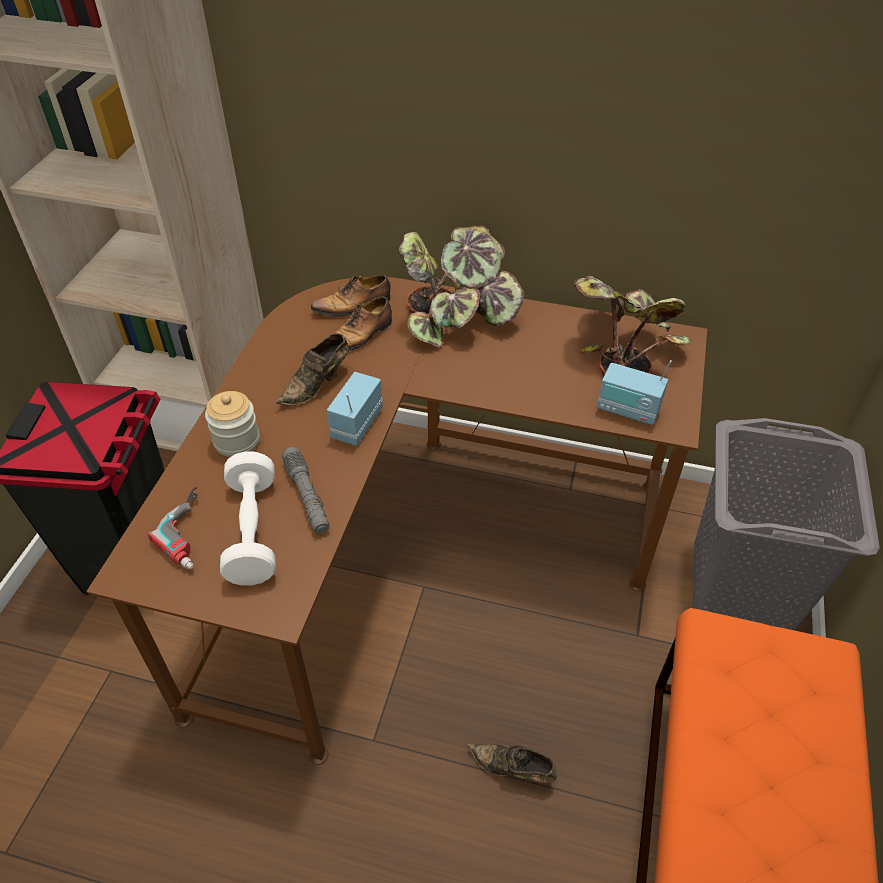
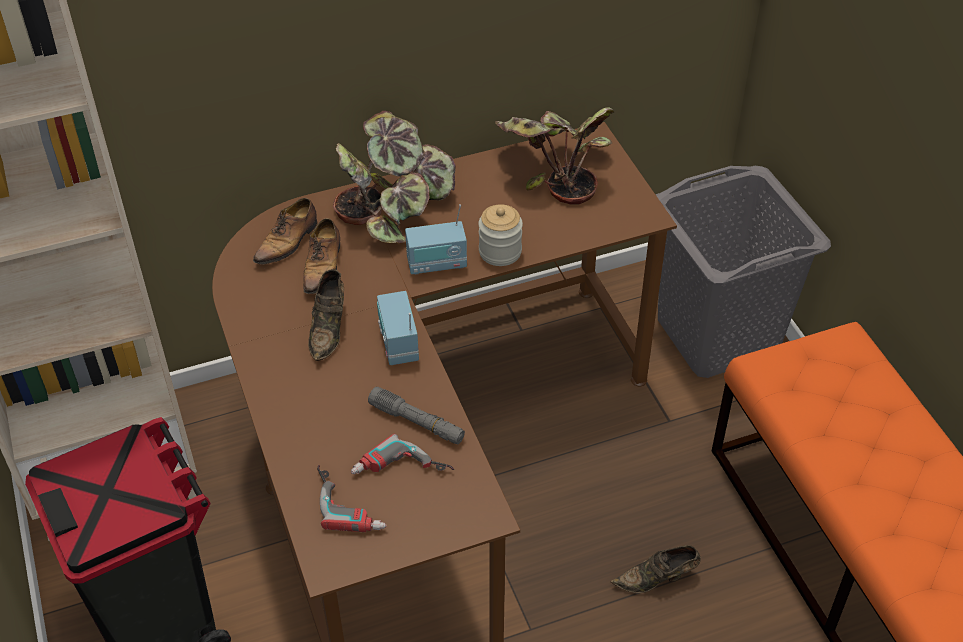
camera: 35 degrees left, 0 degrees up
jar [205,391,260,457] -> jar moved to [478,204,523,266]
white dumbbell [220,451,275,586] -> power drill [351,434,454,474]
radio [597,360,672,425] -> radio moved to [405,204,467,275]

